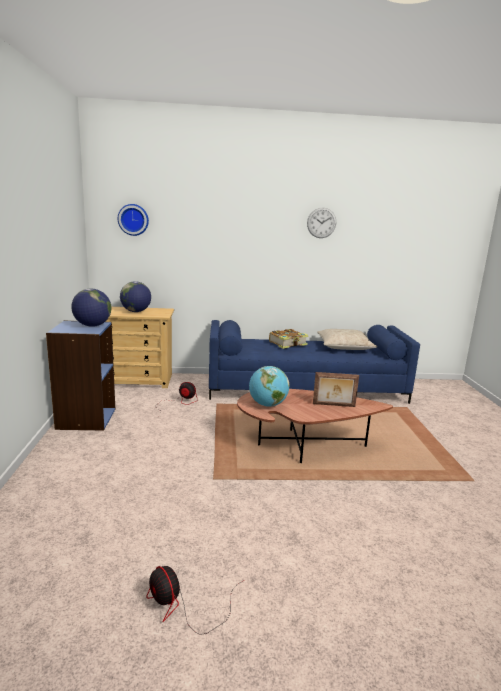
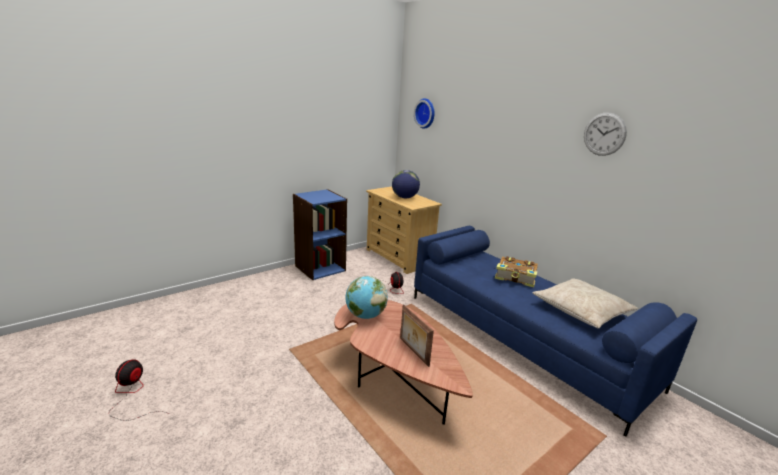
camera: 55 degrees right, 5 degrees up
globe [71,288,111,327] -> none

